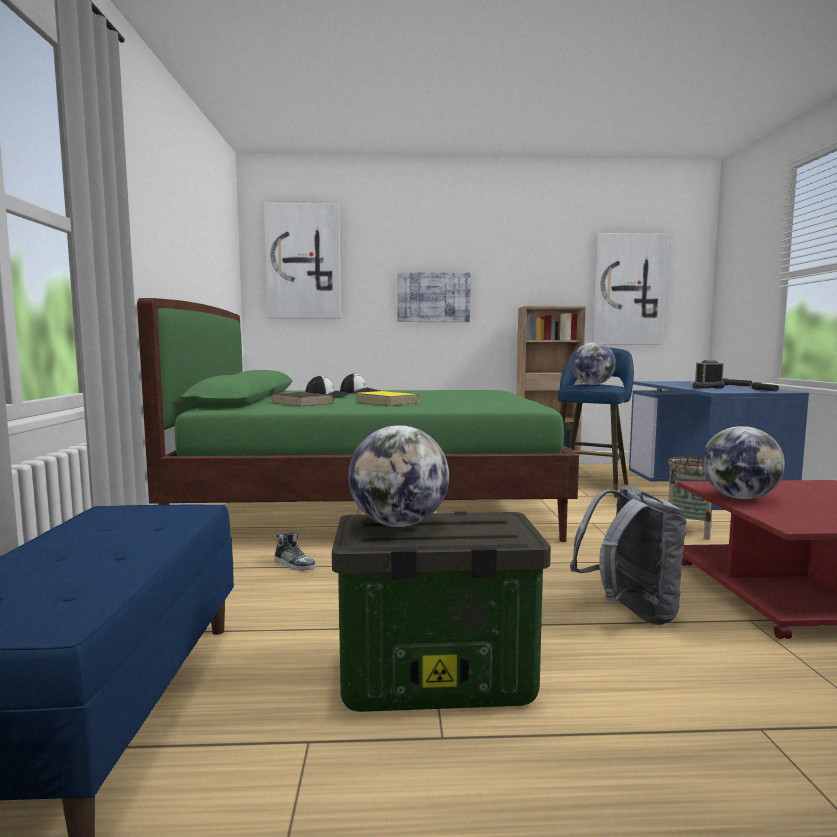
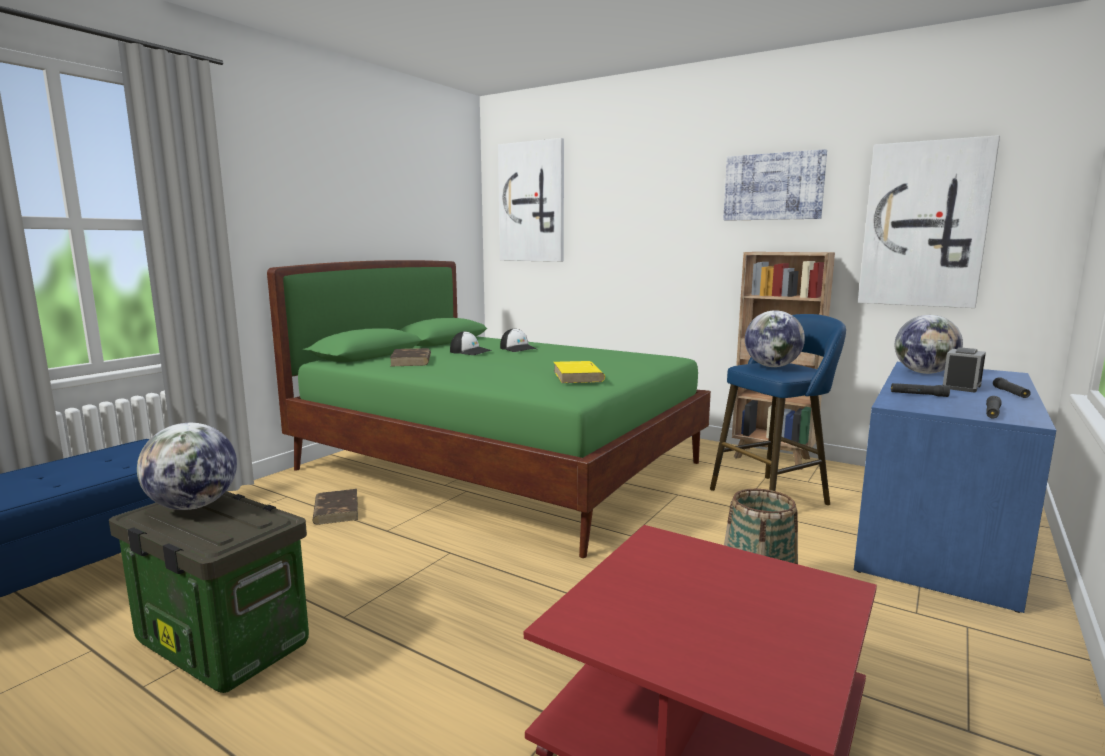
camera: 35 degrees right, 5 degrees up
shoe [275,532,316,571] -> brown book [312,489,358,525]
yellow book [356,391,420,406] -> yellow book moved to [554,361,605,383]
picture [397,272,471,322] -> picture moved to [723,149,827,221]
grey backpack [570,486,687,625] -> none
globe [702,426,785,499] -> globe moved to [895,315,963,374]

